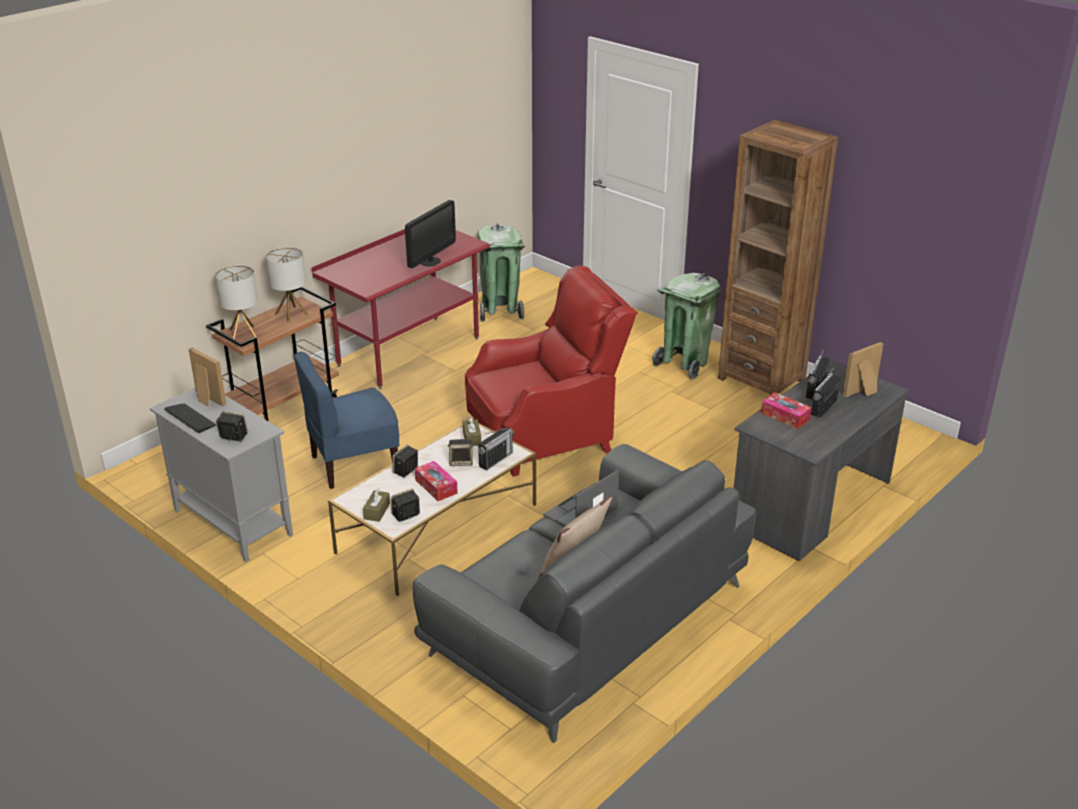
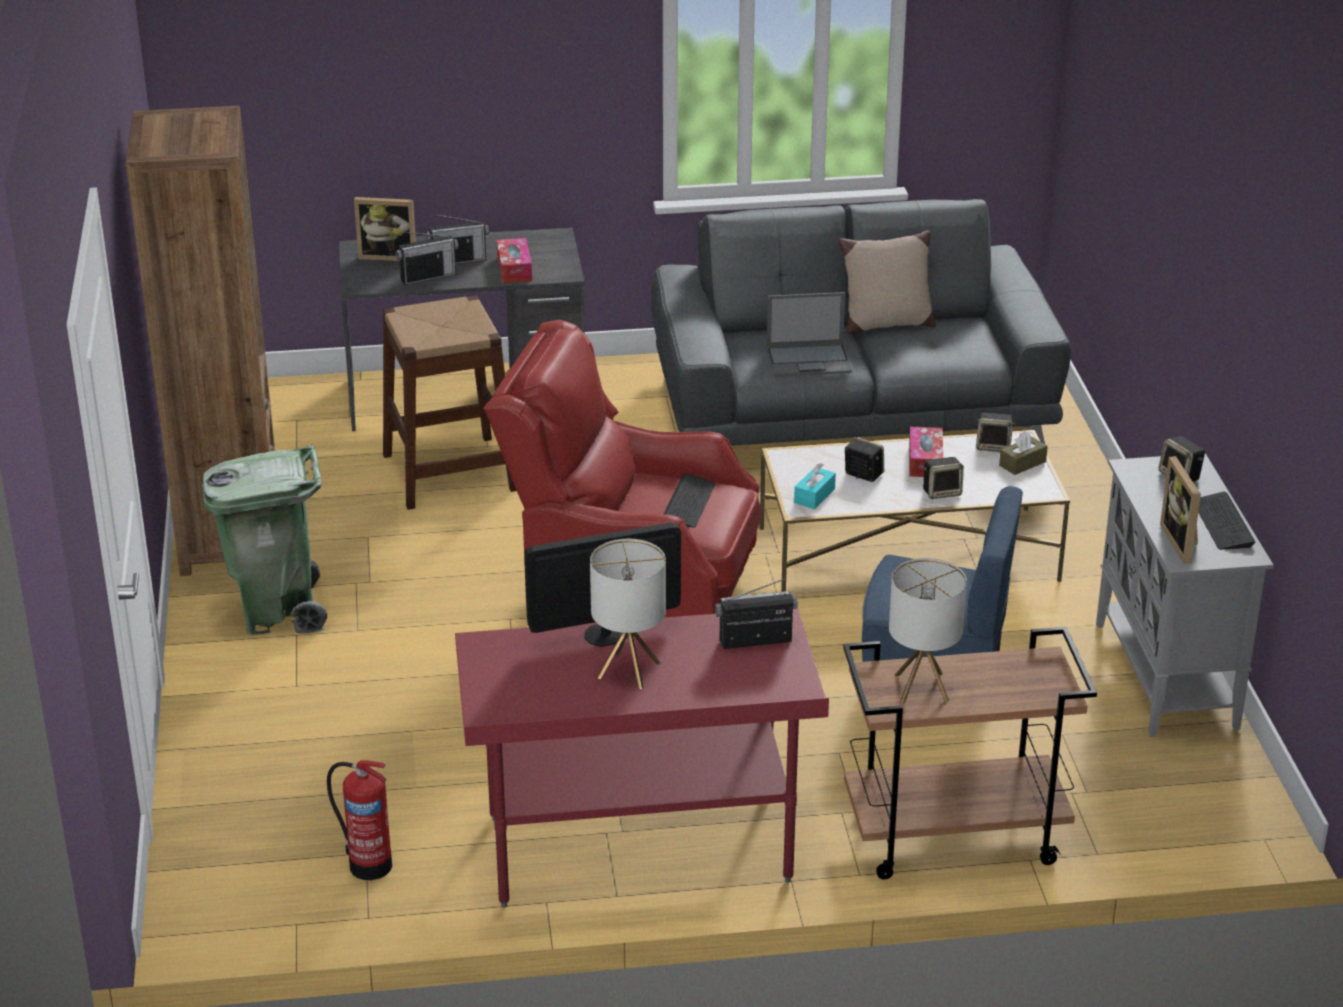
camera: 140 degrees left, 0 degrees up
table lamp [215,265,258,339] -> table lamp moved to [590,539,666,689]
brown tissue box [463,417,481,446] -> turquoise tissue box [794,463,836,509]
green trash can [477,223,525,322] -> fire extinguisher [327,760,392,880]
radio [478,427,514,471] -> radio moved to [715,578,798,649]
none -> brown stool [383,295,517,510]
none -> keyboard [664,473,715,528]

